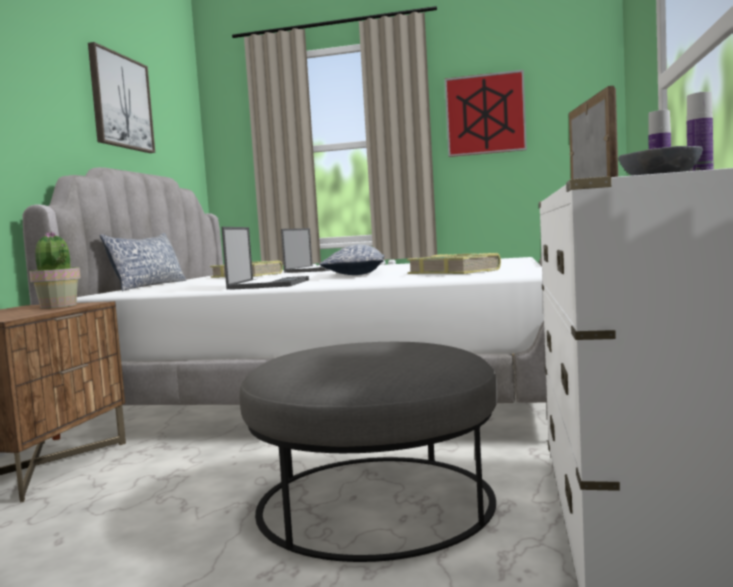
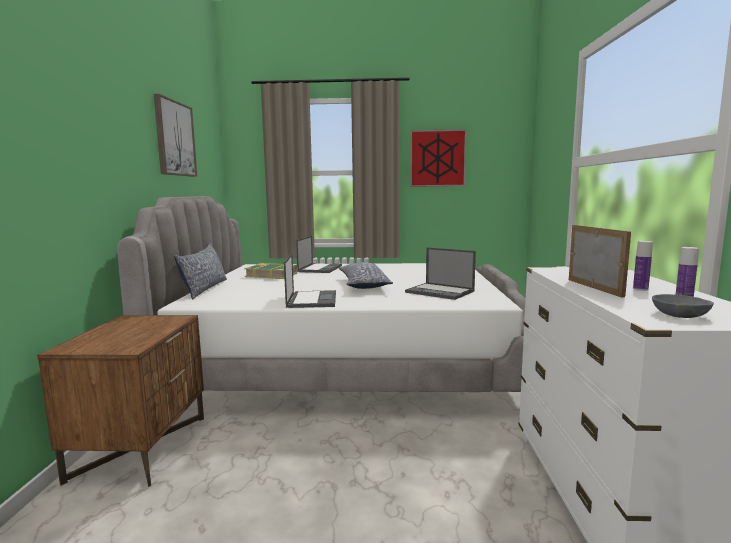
camera: 10 degrees left, 5 degrees up
potted plant [29,231,81,308] -> none
grey ottoman [239,342,497,562] -> none
book [407,253,501,274] -> laptop [405,247,476,300]

